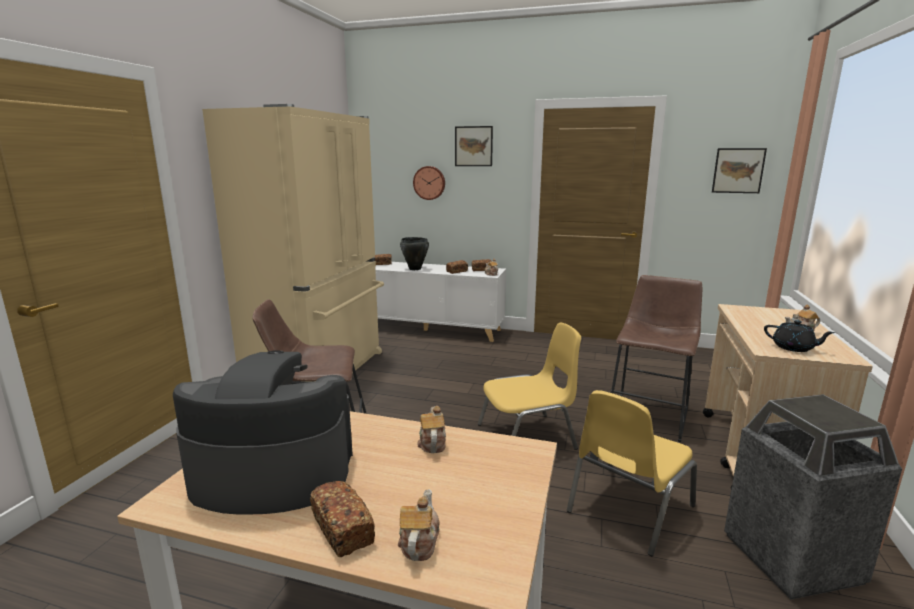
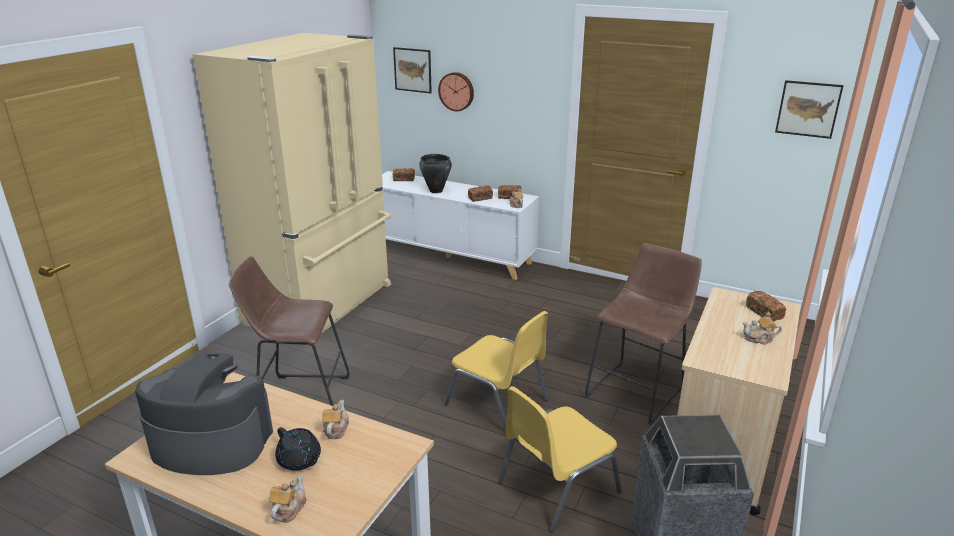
camera: 10 degrees right, 10 degrees up
bread [310,481,375,557] -> bread moved to [746,291,786,321]
picture [455,126,493,166] -> picture moved to [393,47,432,93]
yellow chair [478,323,581,450] -> yellow chair turned 45 degrees clockwise [444,311,548,432]
black teapot [764,320,835,352] -> black teapot moved to [275,427,321,471]

